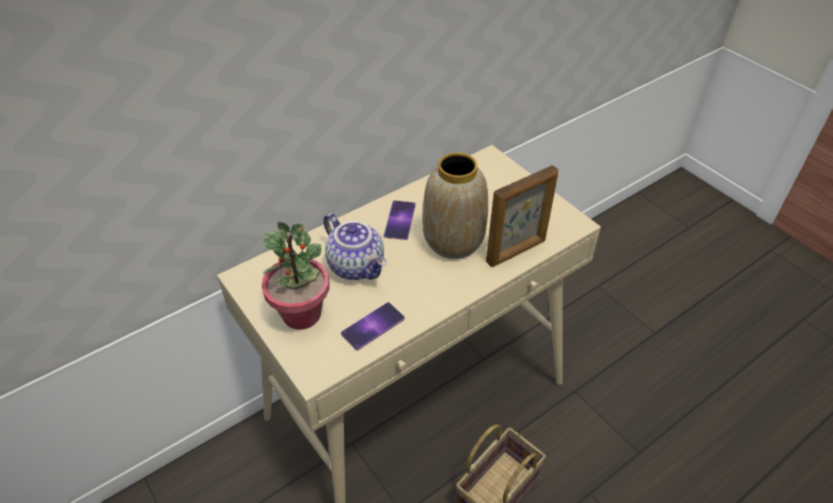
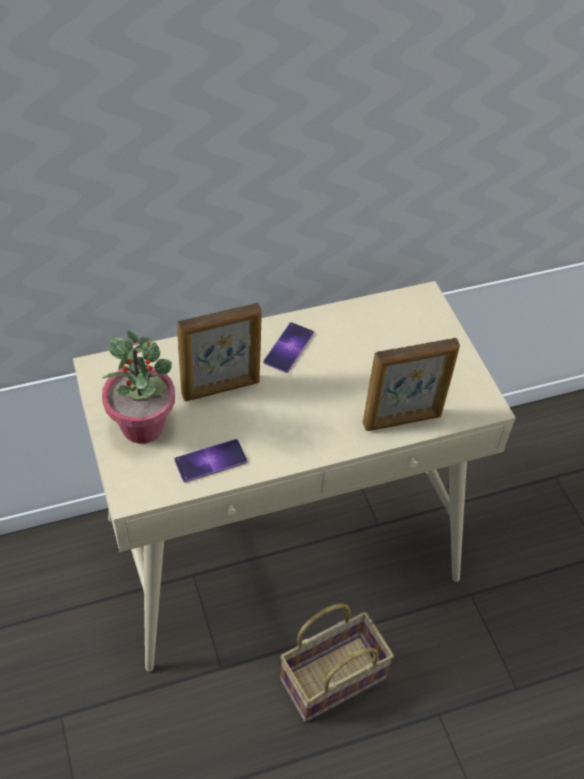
camera: 15 degrees right, 5 degrees up
teapot [324,213,386,280] -> picture frame [177,303,262,401]
vase [423,153,488,259] -> none

